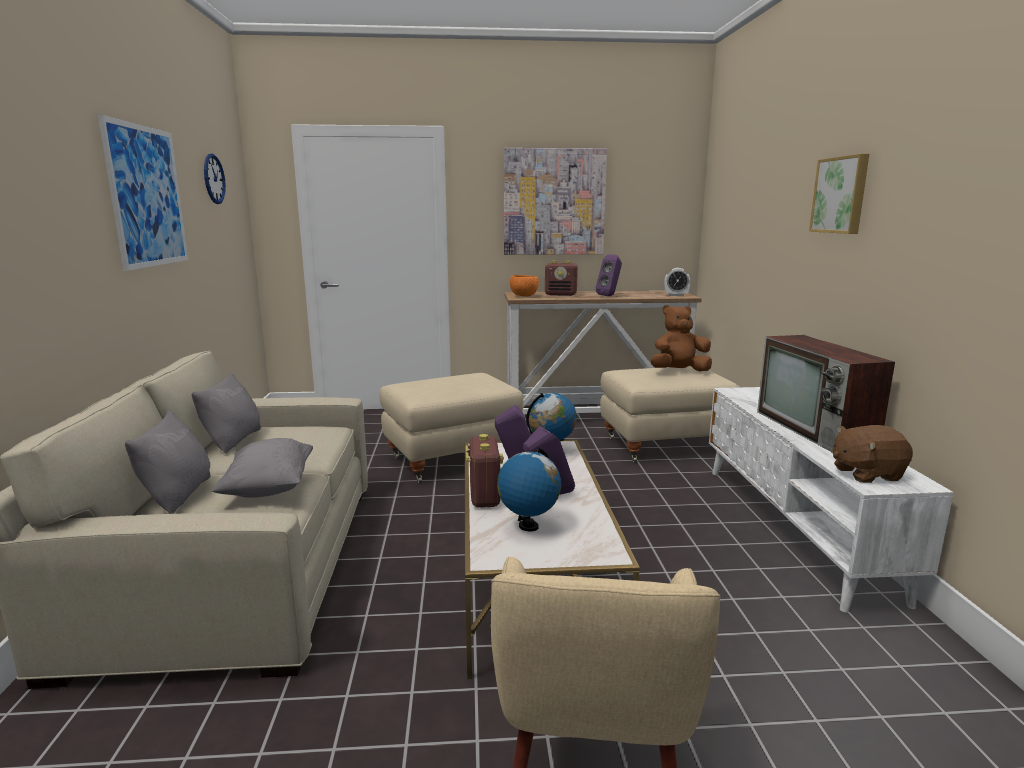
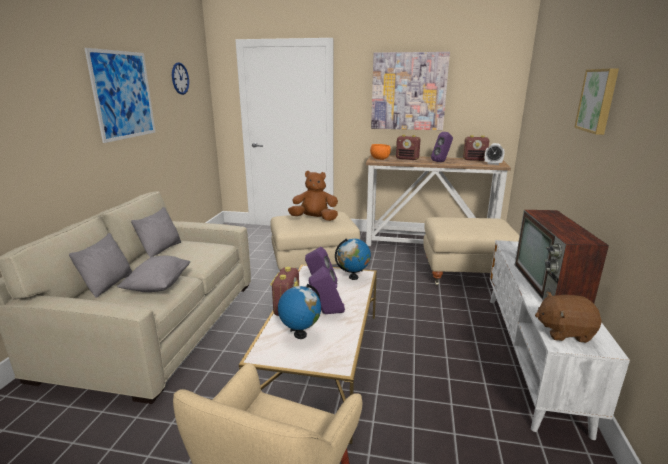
camera: 15 degrees right, 5 degrees up
brown plush toy [651,305,712,372] -> brown plush toy moved to [288,171,338,221]
none -> radio [463,135,489,161]

